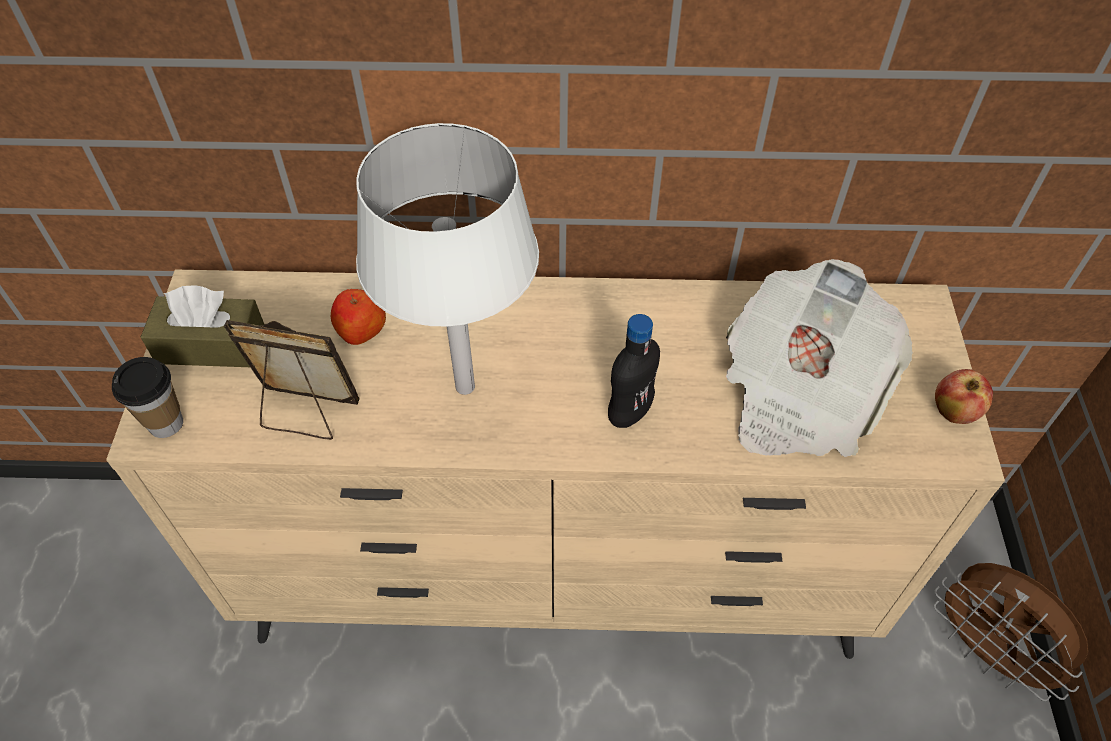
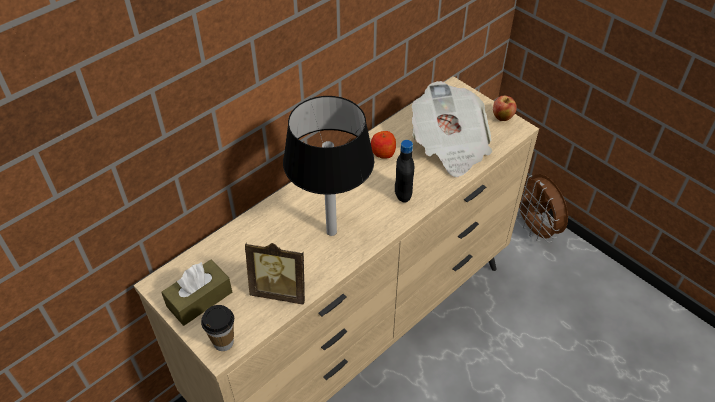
camera: 45 degrees left, 5 degrees down
picture frame [224,320,360,440] -> picture frame turned 135 degrees counterclockwise [245,242,305,305]
apple [331,289,386,345] -> apple moved to [371,131,396,159]
white table lamp [356,123,539,395] -> black table lamp [283,96,375,236]
brown fan [934,563,1088,701] -> brown fan turned 60 degrees clockwise [517,174,568,243]

